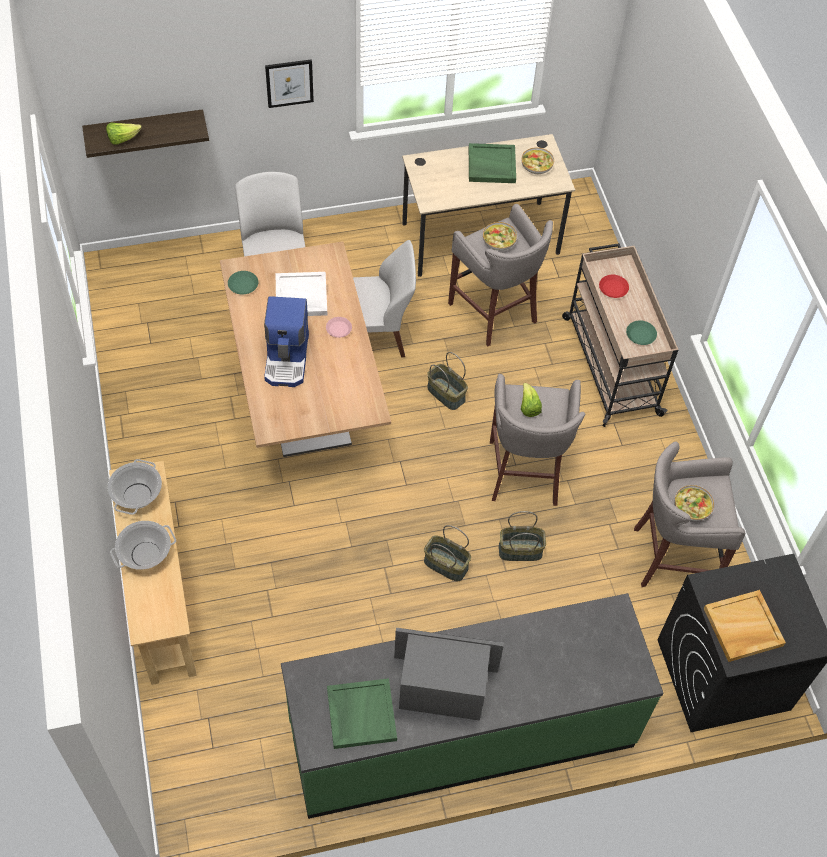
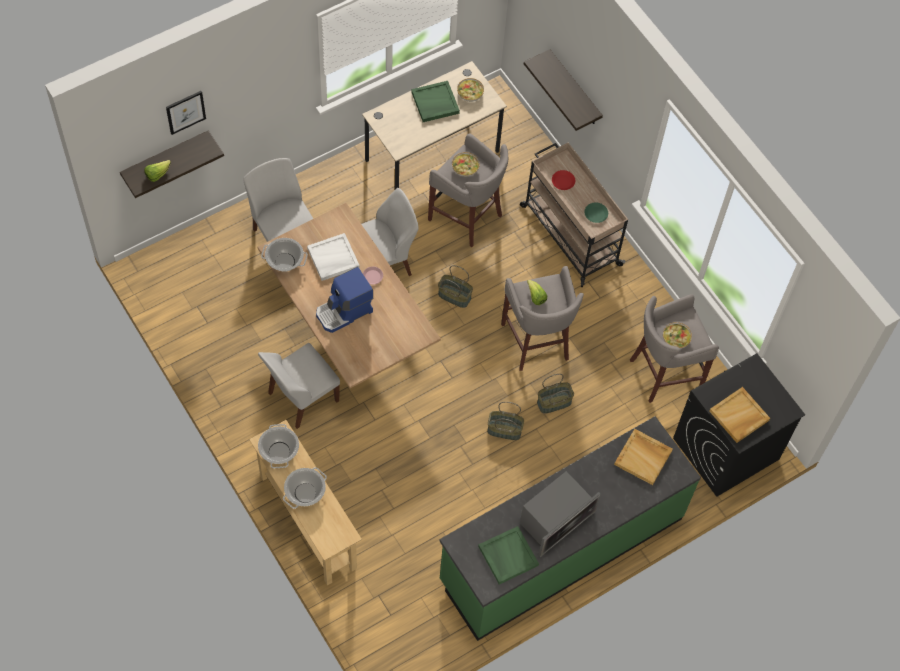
camera: 20 degrees left, 5 degrees up
green plate [228,271,258,295] -> cooking pot [261,238,308,272]
coffee machine [264,296,309,387] -> coffee machine turned 75 degrees clockwise [316,267,373,333]
picture [265,59,314,108] -> picture moved to [166,91,206,135]
microwave [394,628,504,721] -> microwave turned 150 degrees clockwise [520,471,601,557]
none -> white chair [258,343,340,429]
none -> shelf [524,49,603,131]
none -> beige tray [614,429,673,485]

